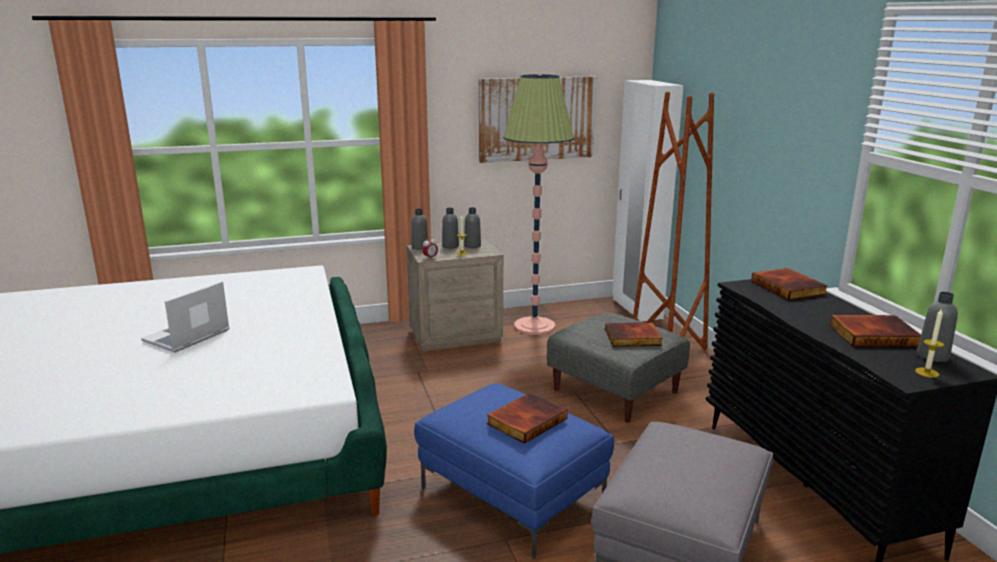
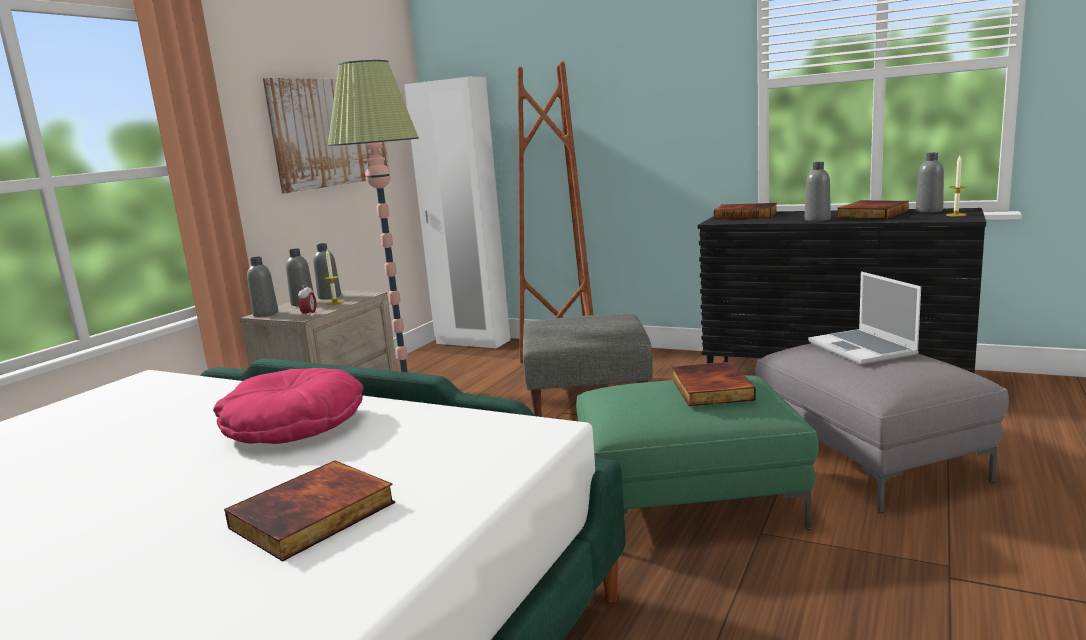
camera: 45 degrees left, 5 degrees down
laptop [141,281,230,353] -> laptop moved to [808,271,921,365]
blue ottoman [414,383,614,558] -> green ottoman [576,375,819,530]
book [605,323,663,347] -> book moved to [224,460,395,561]
none -> pink pillow [213,368,363,444]
none -> grey bottle [805,162,831,222]

